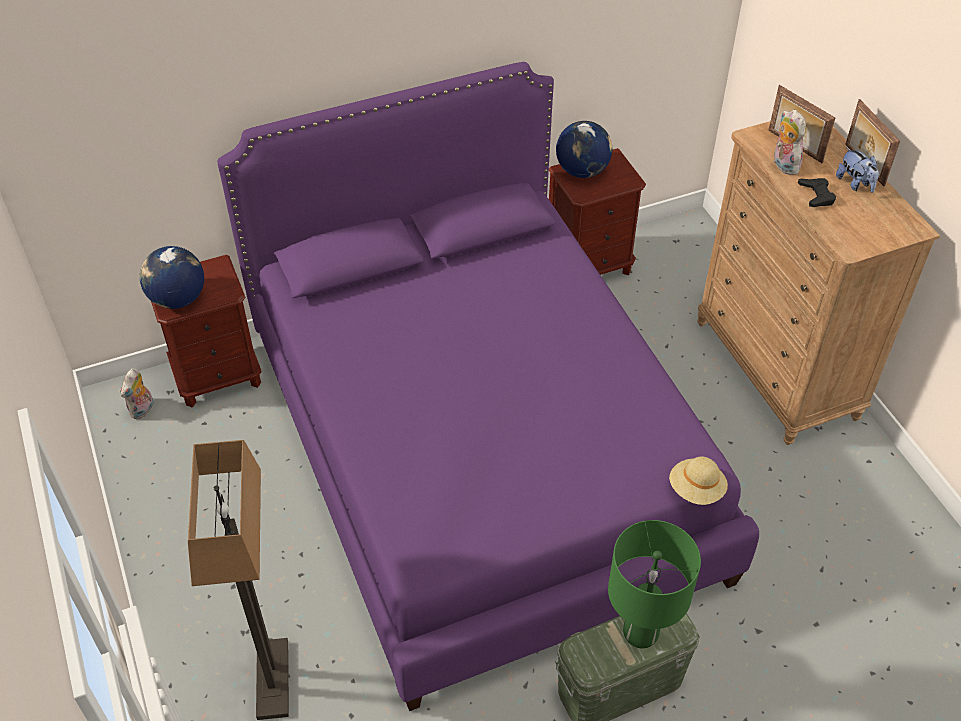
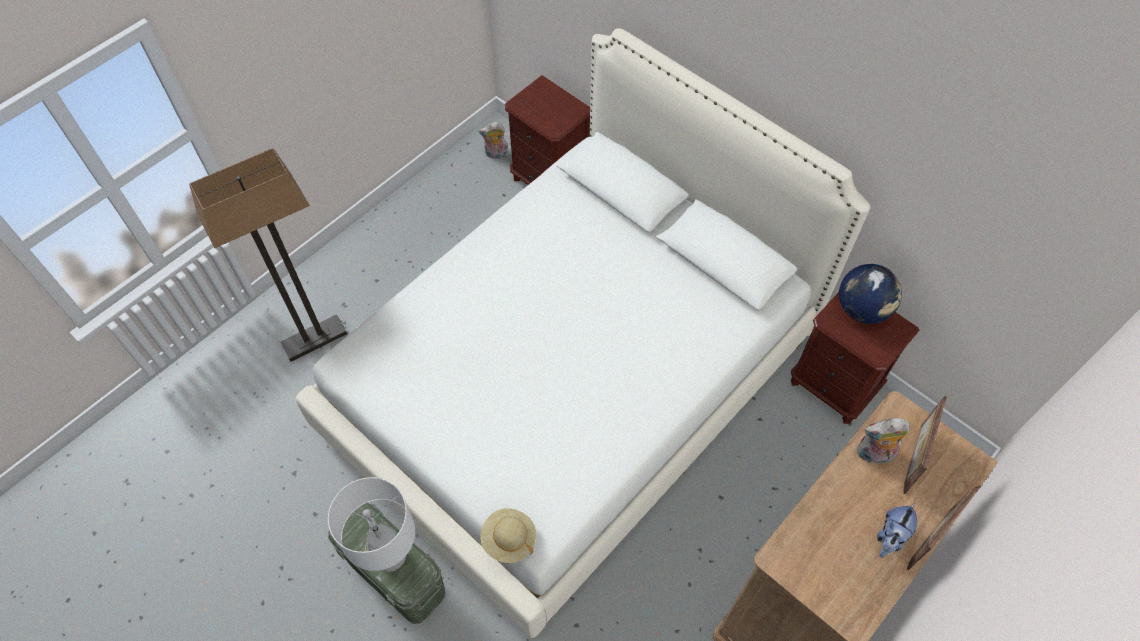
camera: 65 degrees right, 10 degrees up
globe [140,246,204,309] -> none
purple bed [217,62,759,711] -> white bed [296,28,870,639]
green table lamp [608,520,701,648] -> white table lamp [328,477,415,572]
plush toy [774,110,806,175] -> plush toy turned 135 degrees counterclockwise [857,418,910,467]
black game controller [798,178,836,207] -> none

